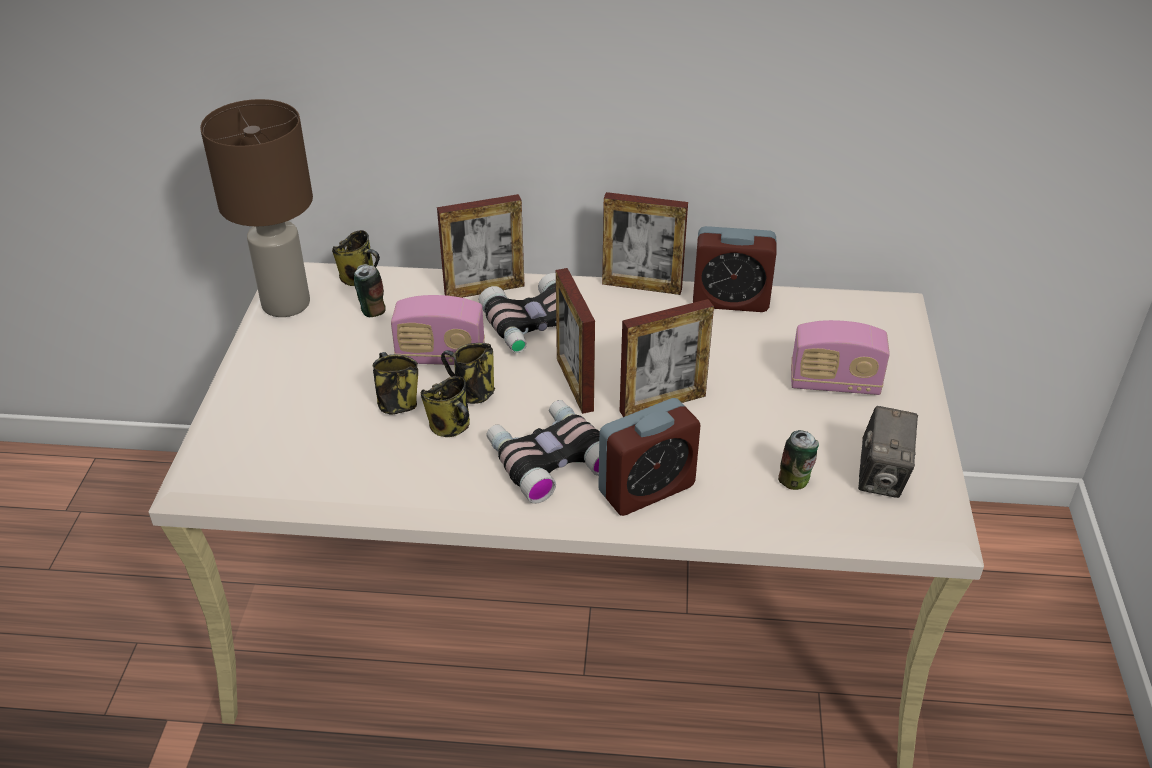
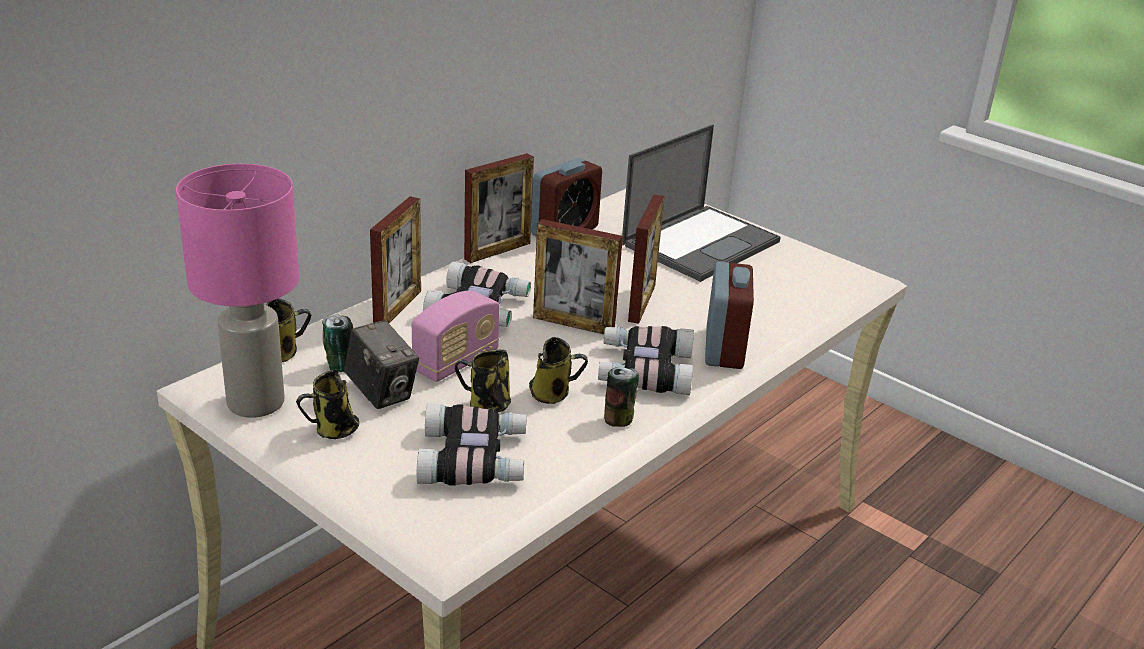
camera: 55 degrees left, 10 degrees down
brown table lamp [200,99,313,317] -> pink table lamp [176,164,299,418]
mug [441,343,495,404] -> mug moved to [296,370,360,439]
can [778,430,819,490] -> can moved to [604,367,639,427]
radio [791,320,890,395] -> laptop [622,124,781,282]
camera [858,406,918,498] -> camera moved to [344,320,419,409]
none -> binoculars [417,404,527,485]

